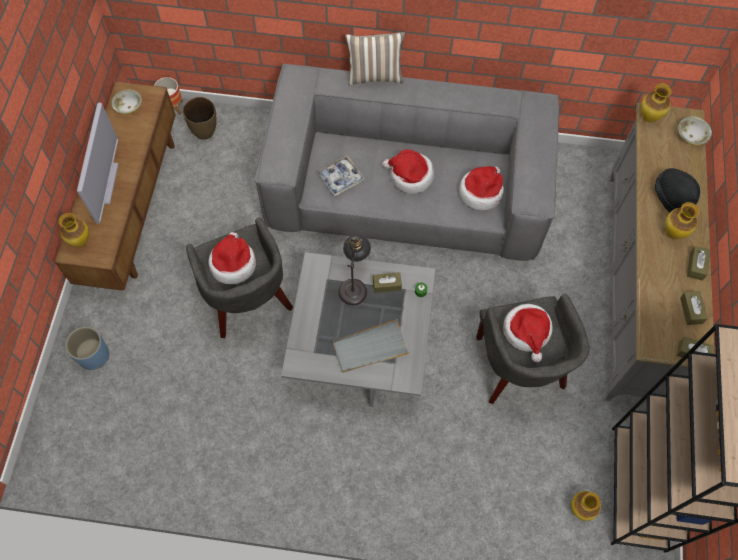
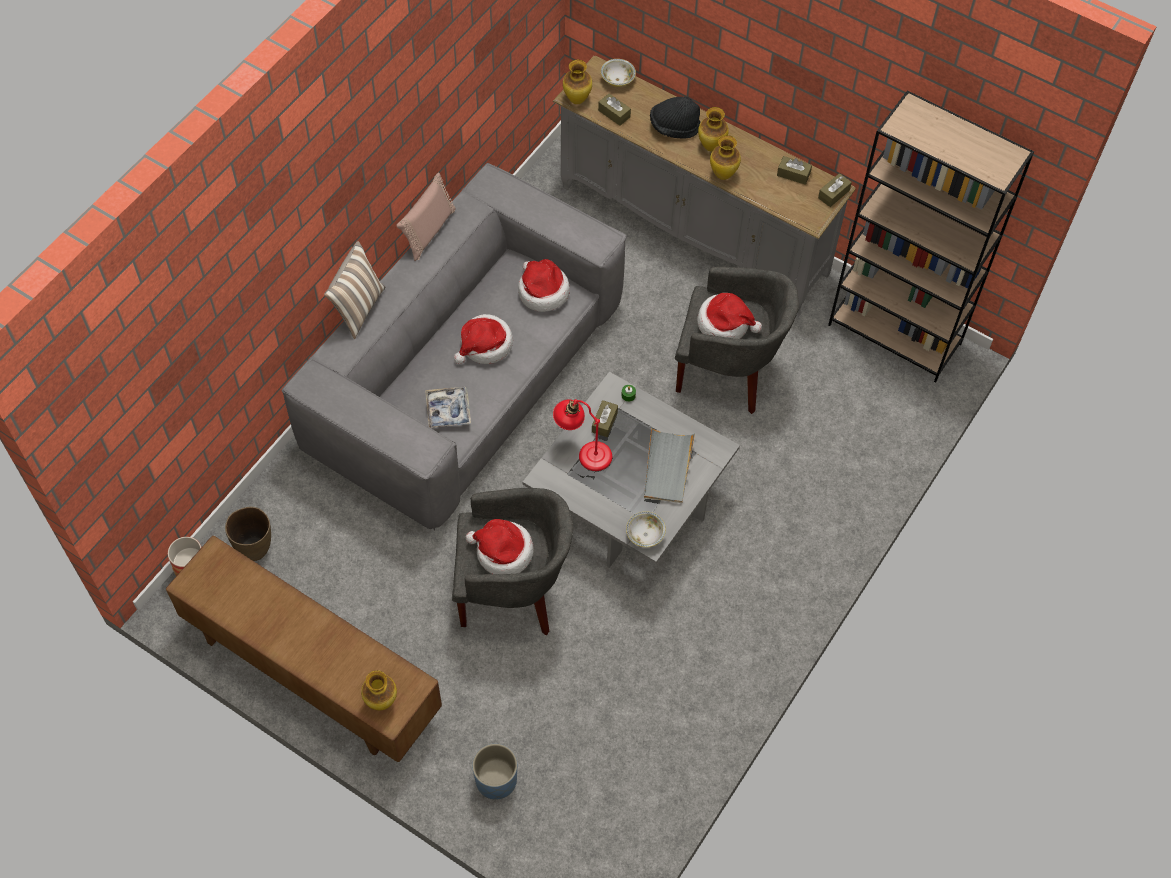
camera: 65 degrees left, 5 degrees down
television [77,103,119,224] -> none
bowl [112,89,142,114] -> bowl moved to [626,511,666,547]
grey table lamp [339,235,371,305] -> red table lamp [553,399,612,471]
vase [571,491,601,521] -> vase moved to [710,135,741,180]
brown tissue box [687,246,711,281] -> brown tissue box moved to [598,94,631,126]
none -> beige pillow [396,173,456,261]

